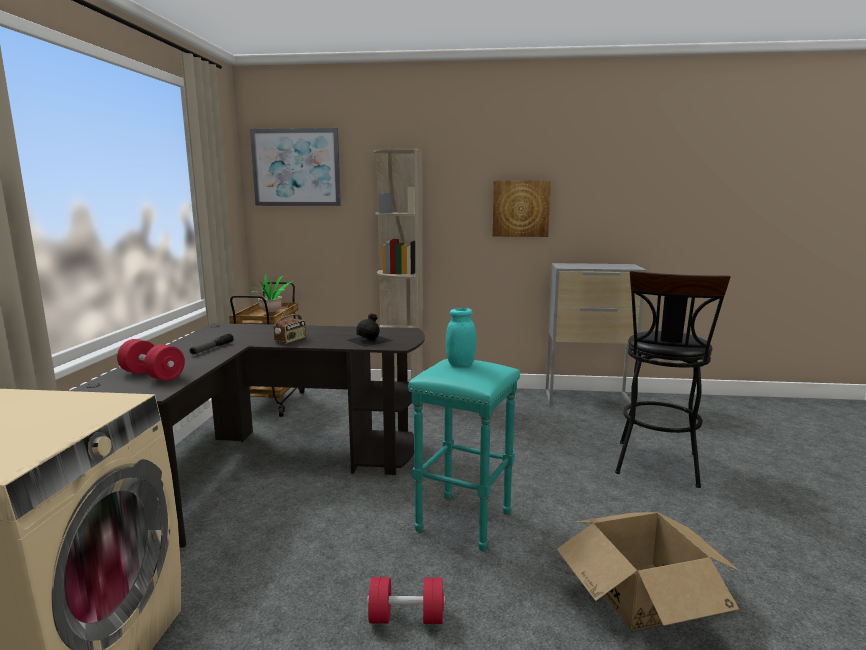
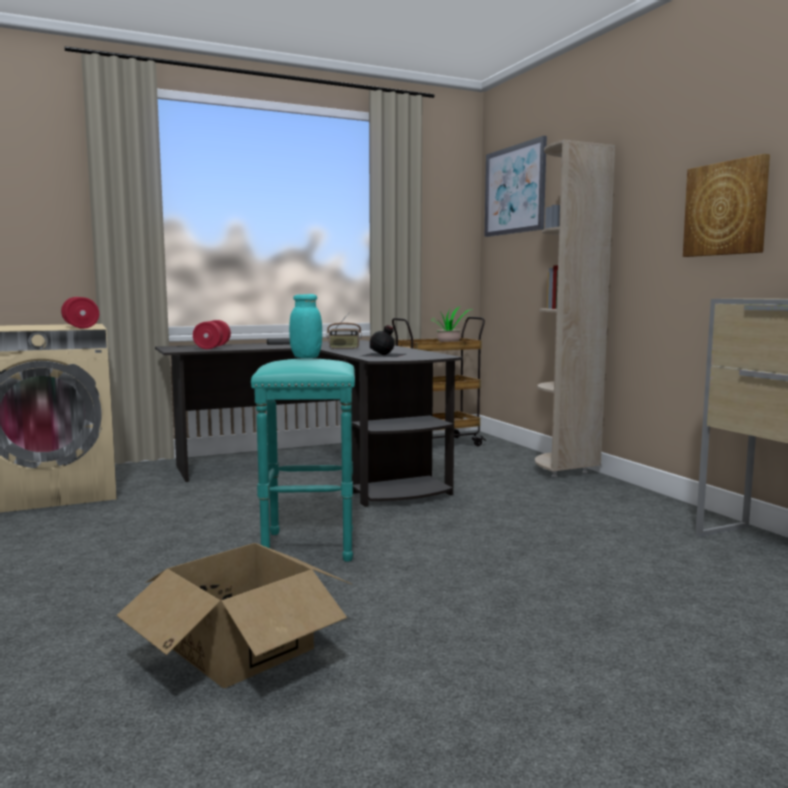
camera: 60 degrees right, 5 degrees down
red dumbbell [367,577,446,624] -> red dumbbell moved to [61,297,99,329]
black stool [615,271,731,488] -> none

